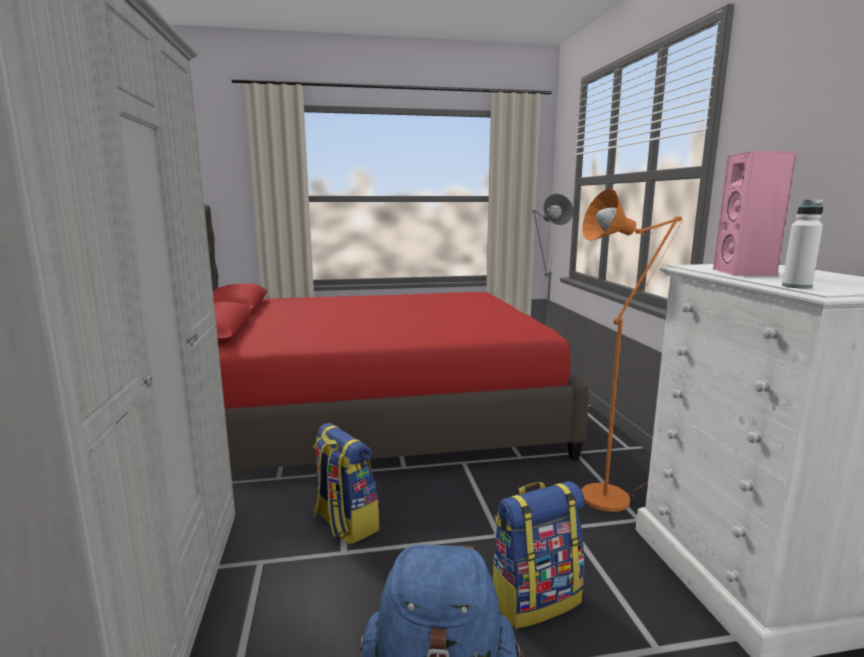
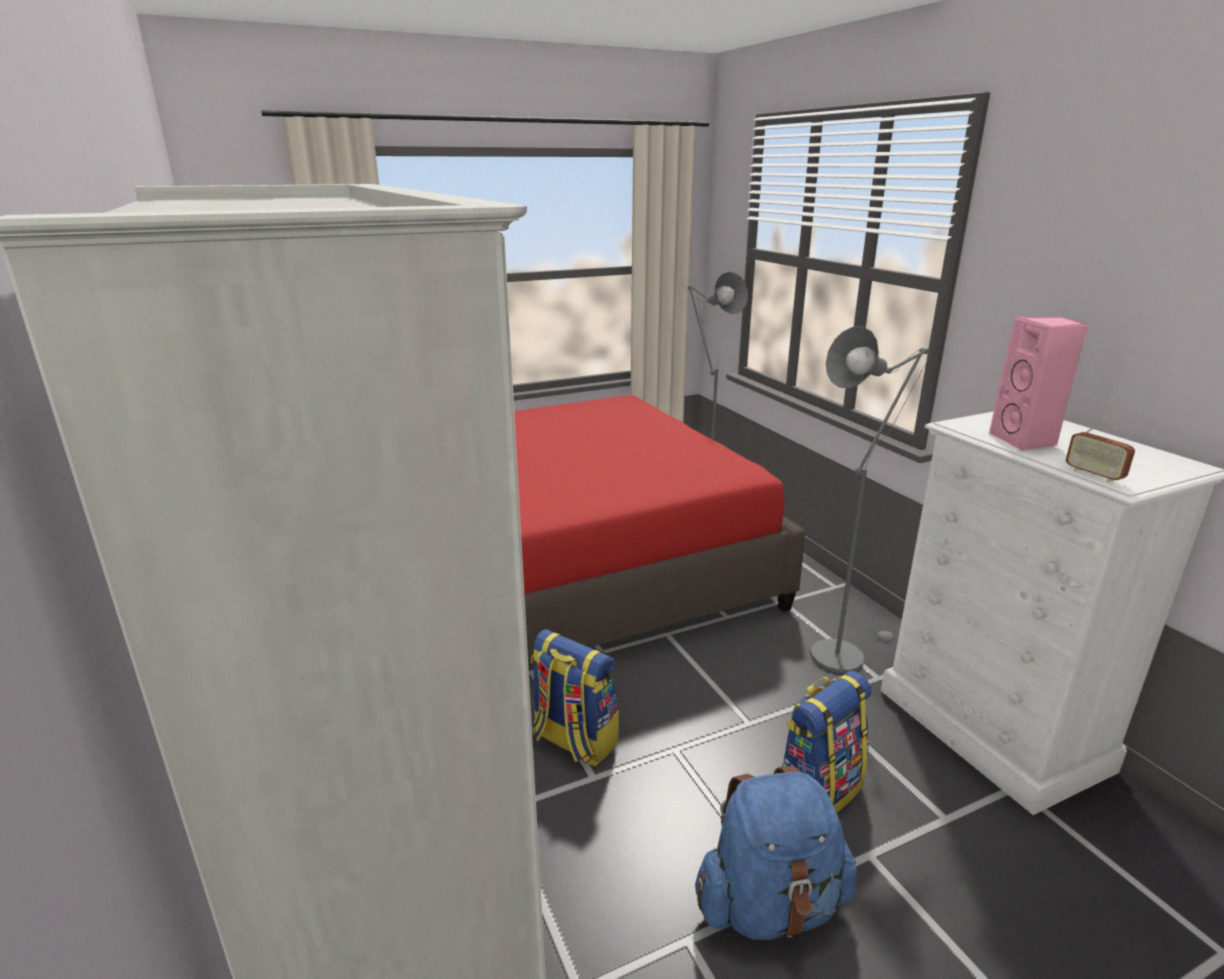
camera: 15 degrees left, 10 degrees up
orange floor lamp [581,189,683,512] -> grey floor lamp [810,327,930,673]
white bottle [782,199,823,289] -> radio [1066,410,1135,482]

